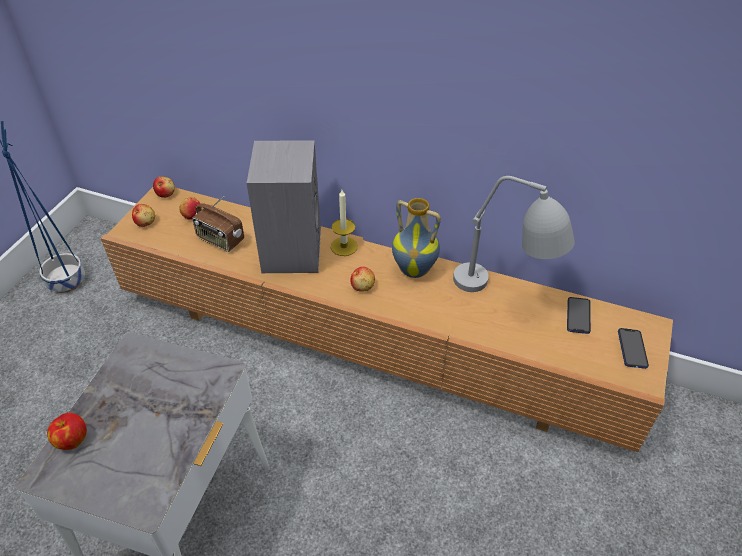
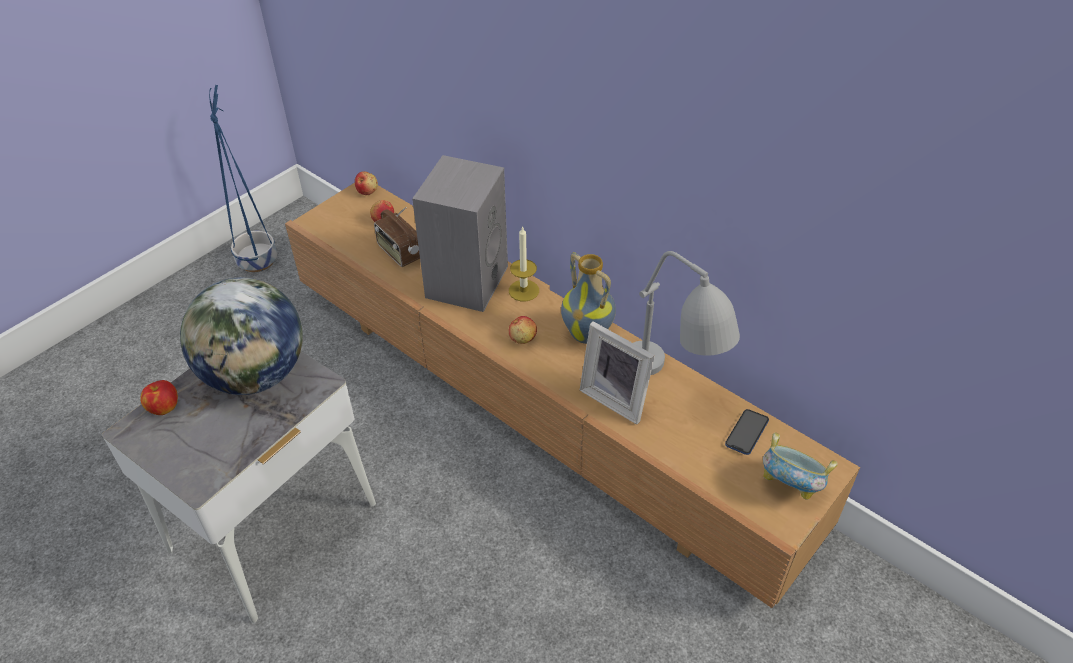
camera: 20 degrees right, 0 degrees up
apple [132,204,155,227] -> none
phone [618,328,649,369] -> bowl [763,433,838,500]
none -> globe [180,278,303,395]
none -> picture frame [580,321,655,424]

